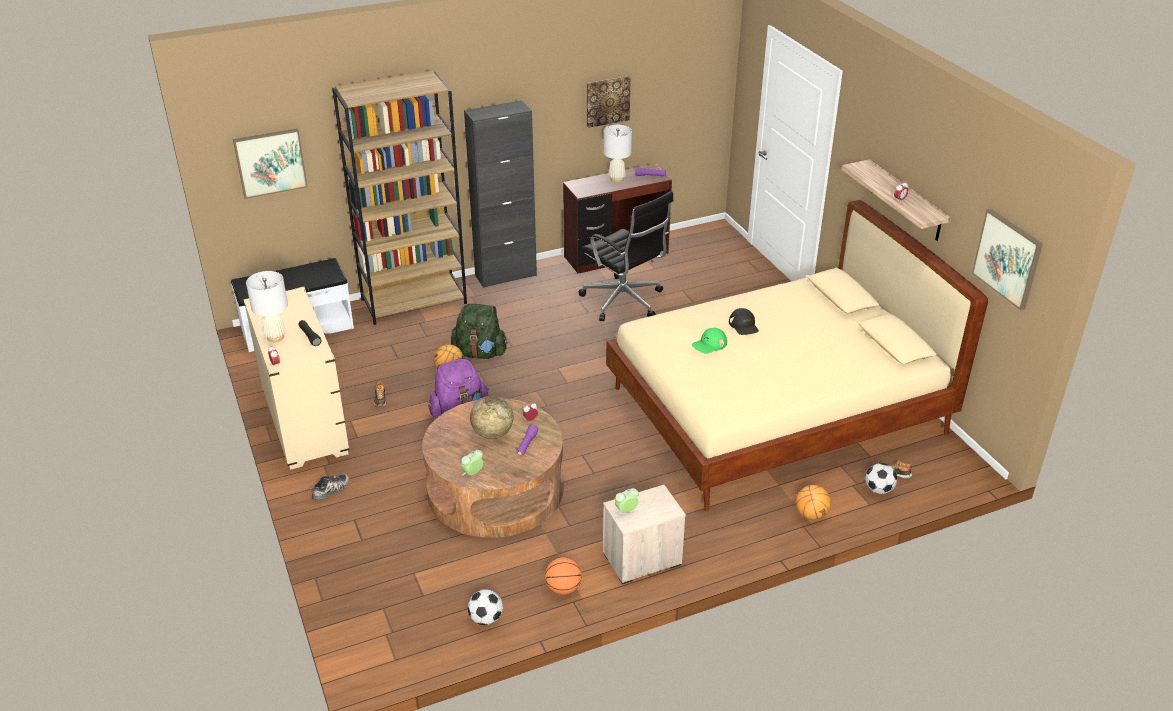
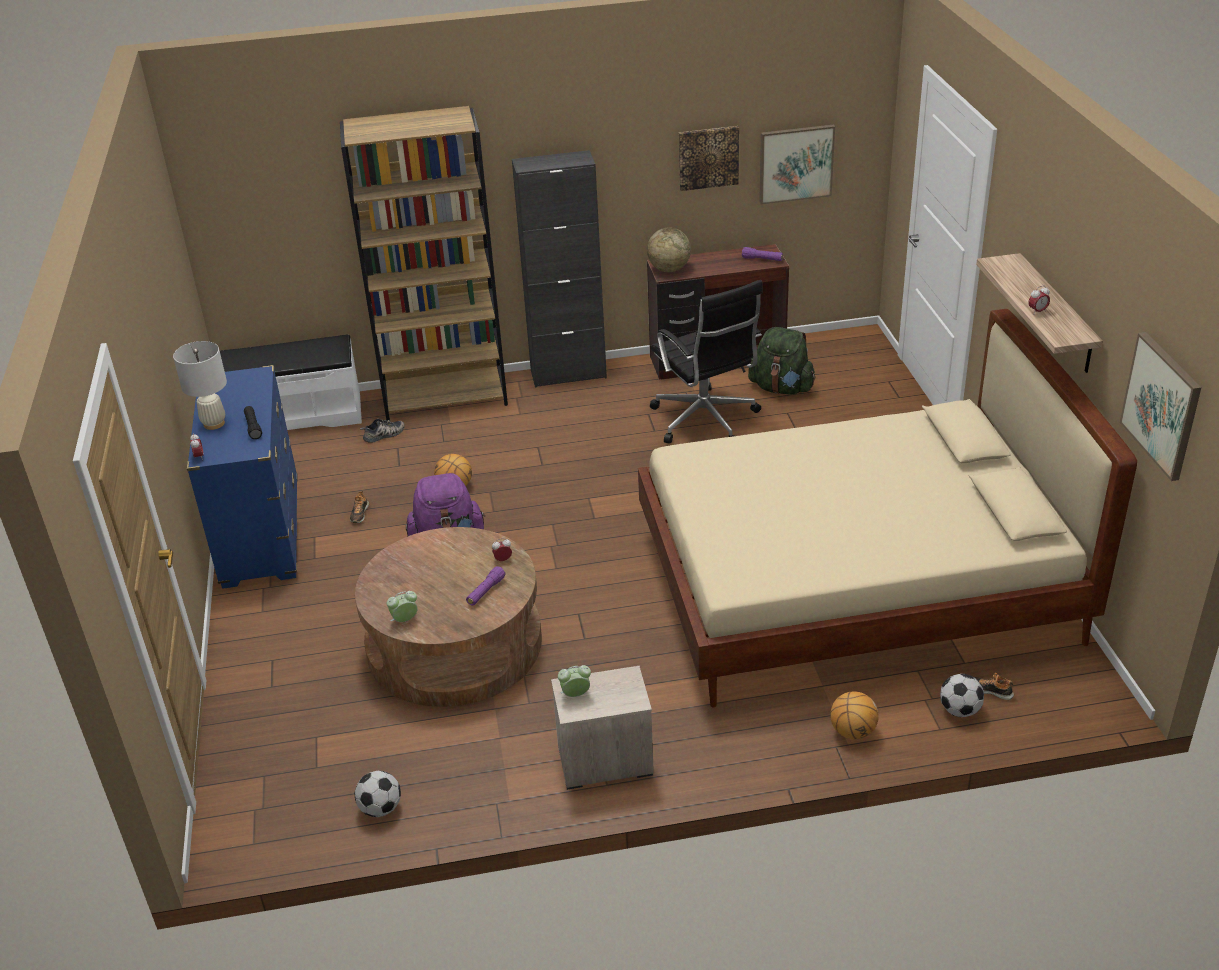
camera: 15 degrees right, 0 degrees up
picture [233,128,308,199] -> picture moved to [759,125,835,204]
beige dresser [243,287,350,470] -> blue dresser [187,365,298,589]
shoe [309,474,349,500] -> shoe moved to [360,419,405,443]
green backpack [451,303,508,359] -> green backpack moved to [748,327,816,395]
globe [470,395,514,439] -> globe moved to [647,228,691,272]
basketball [545,557,582,595] -> none
white table lamp [603,125,632,183] -> none
green cap [692,328,727,354] -> none
black cap [729,308,759,335] -> none

